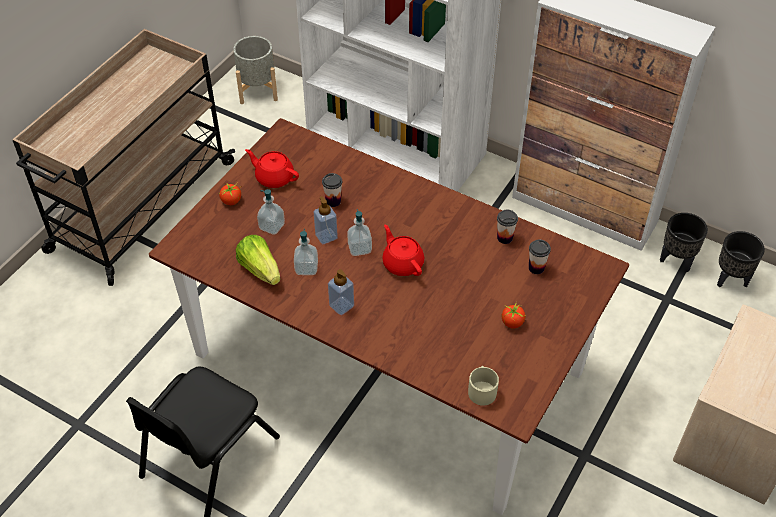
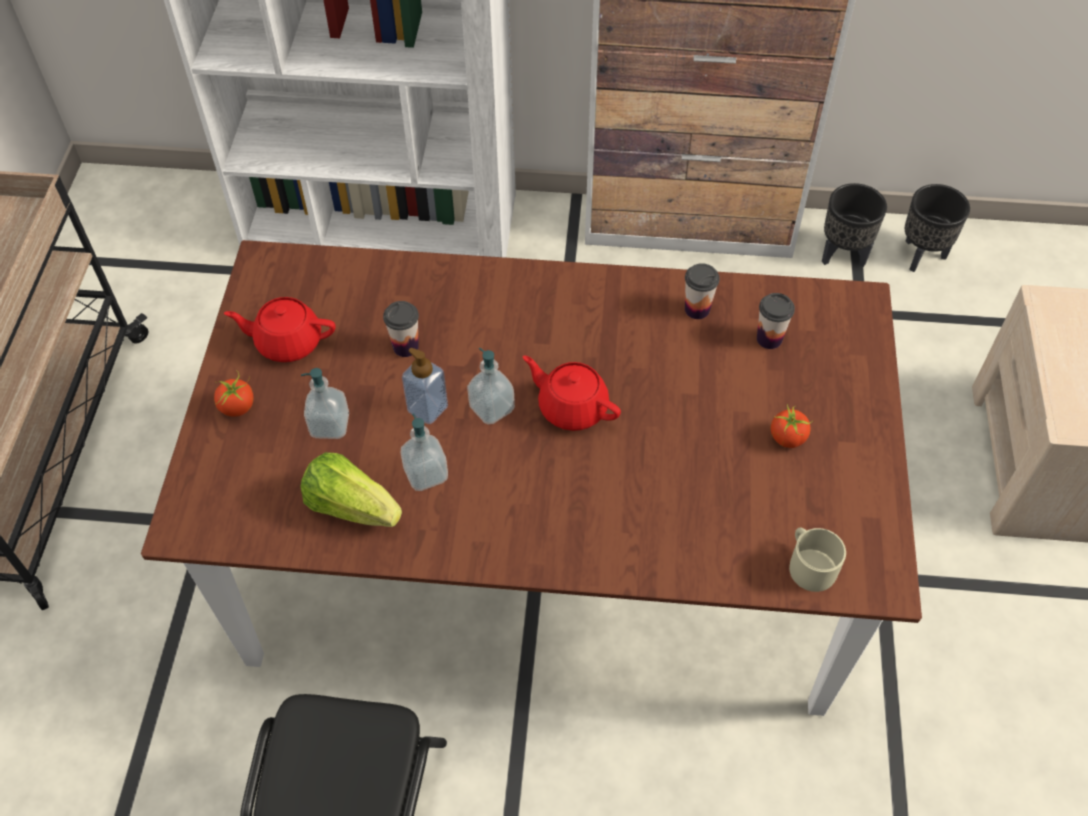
camera: 25 degrees left, 5 degrees up
grey planter [233,36,278,104] -> none
soap dispenser [328,269,354,315] -> none

